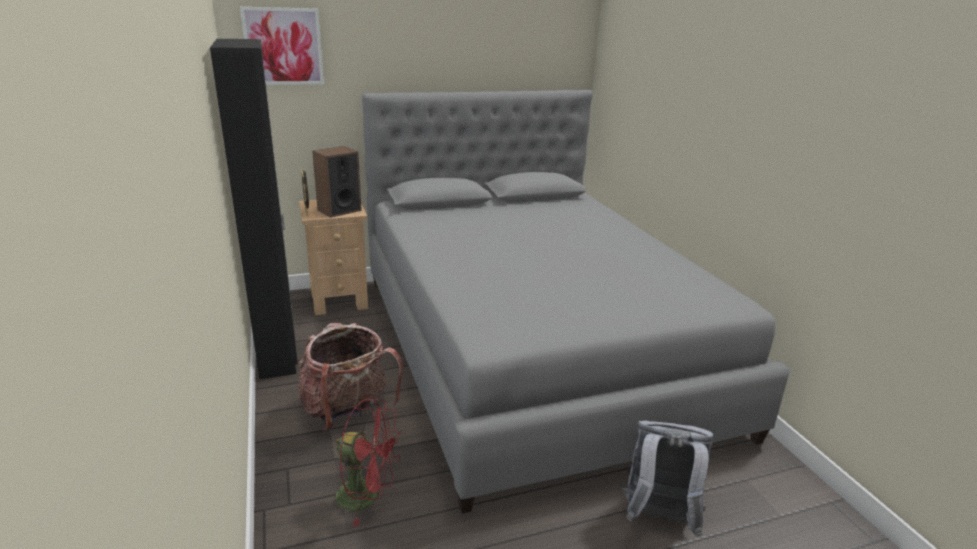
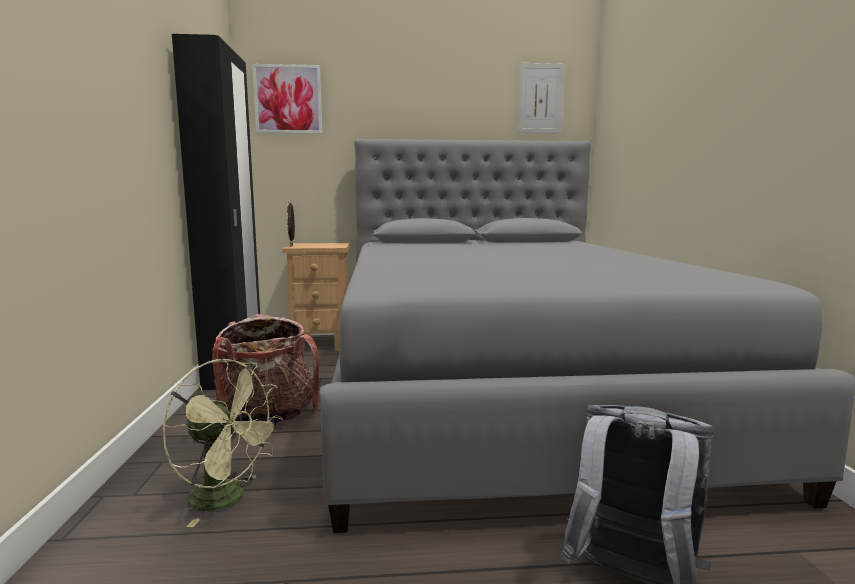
camera: 15 degrees right, 15 degrees down
speaker [312,146,362,218] -> none
red fan [331,398,402,527] -> green fan [162,359,283,527]
none -> picture [518,63,565,134]

